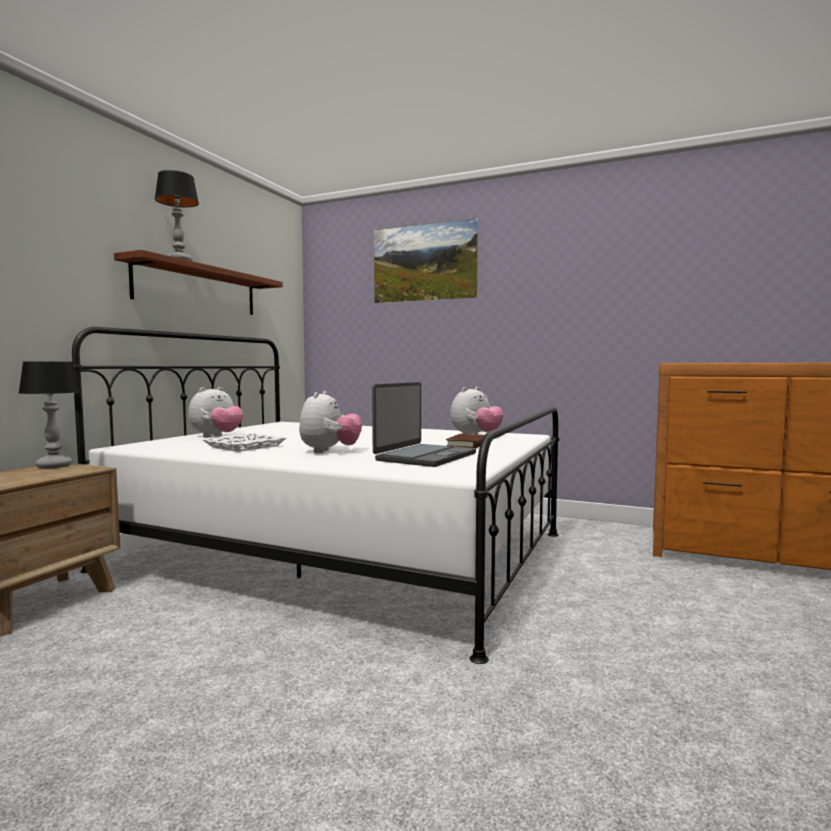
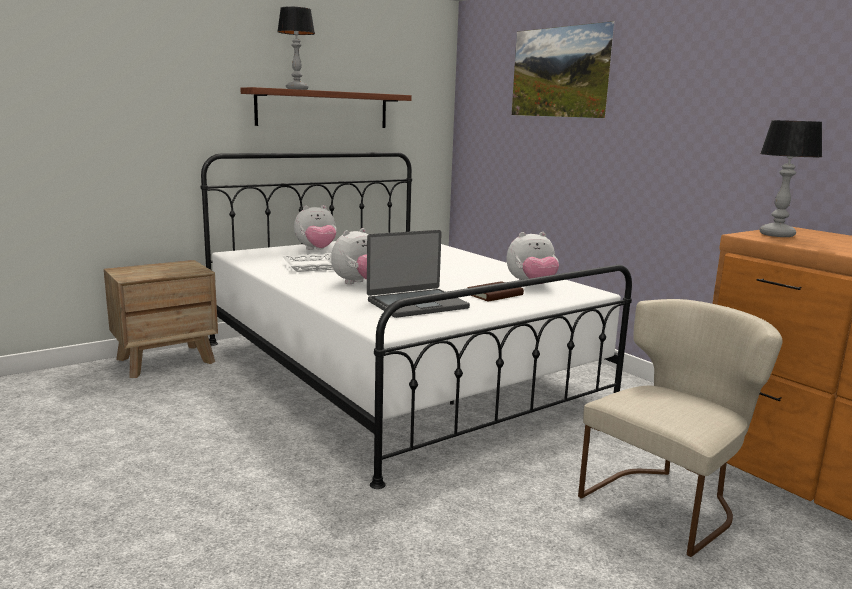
camera: 30 degrees right, 10 degrees up
table lamp [19,362,80,468] -> table lamp moved to [759,120,822,237]
none -> beige chair [578,299,782,557]

